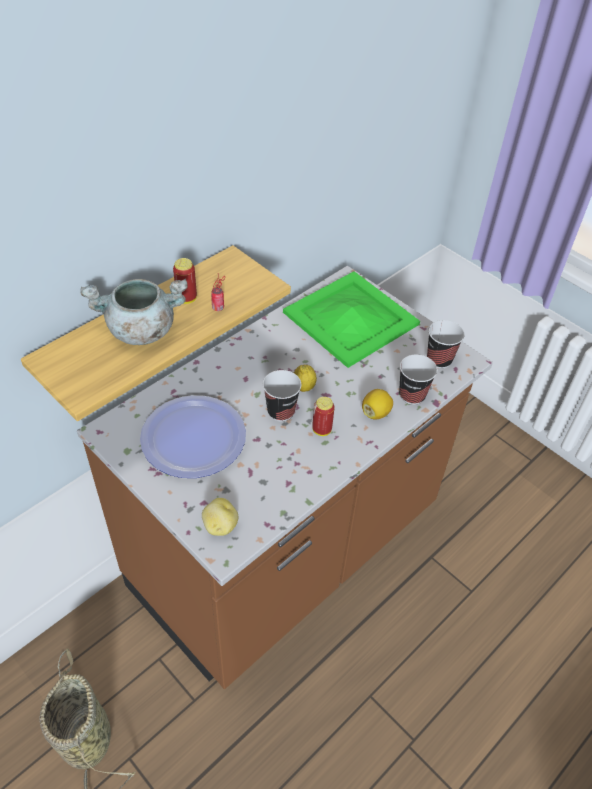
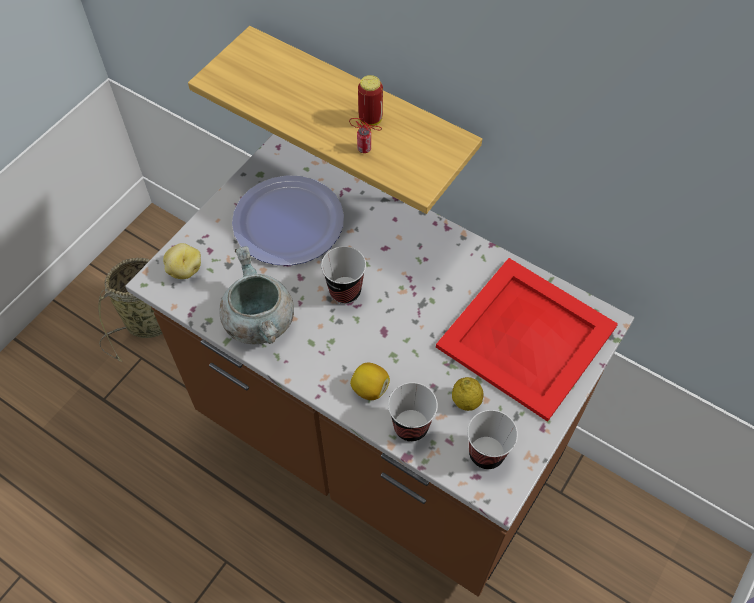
camera: 80 degrees right, 10 degrees up
grey cooking pot [80,279,188,345] -> grey cooking pot moved to [219,246,294,344]
green tray [283,271,420,368] -> red tray [436,258,618,422]
lemon [294,365,317,392] -> lemon moved to [452,377,483,411]
can [312,397,335,436] -> none

